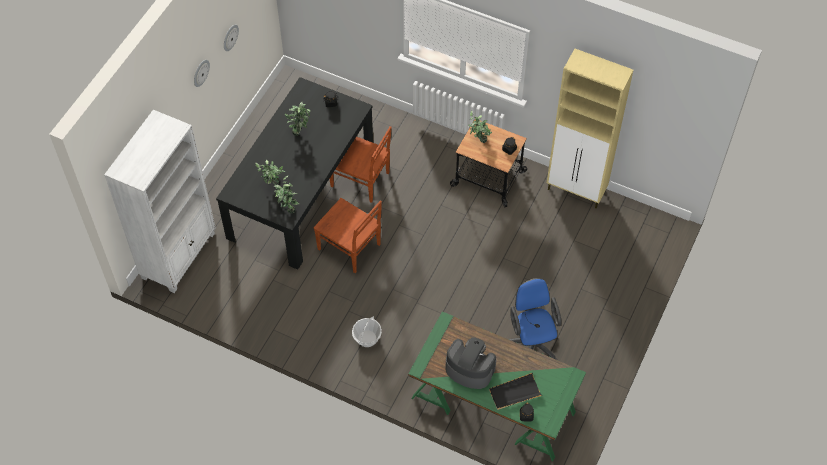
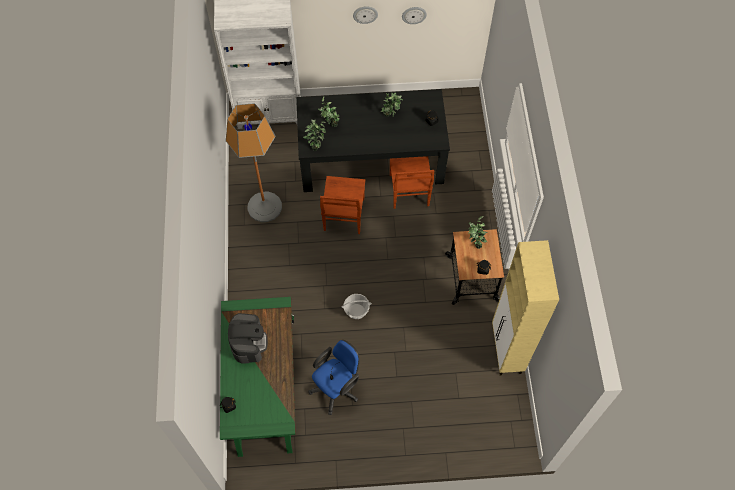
camera: 60 degrees right, 5 degrees up
basket [352,316,382,347] -> basket moved to [341,294,372,319]
black tray [489,373,543,410] -> none
none -> floor lamp [226,103,282,222]

